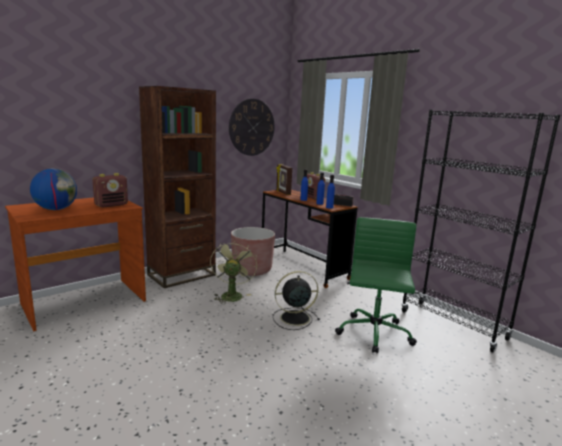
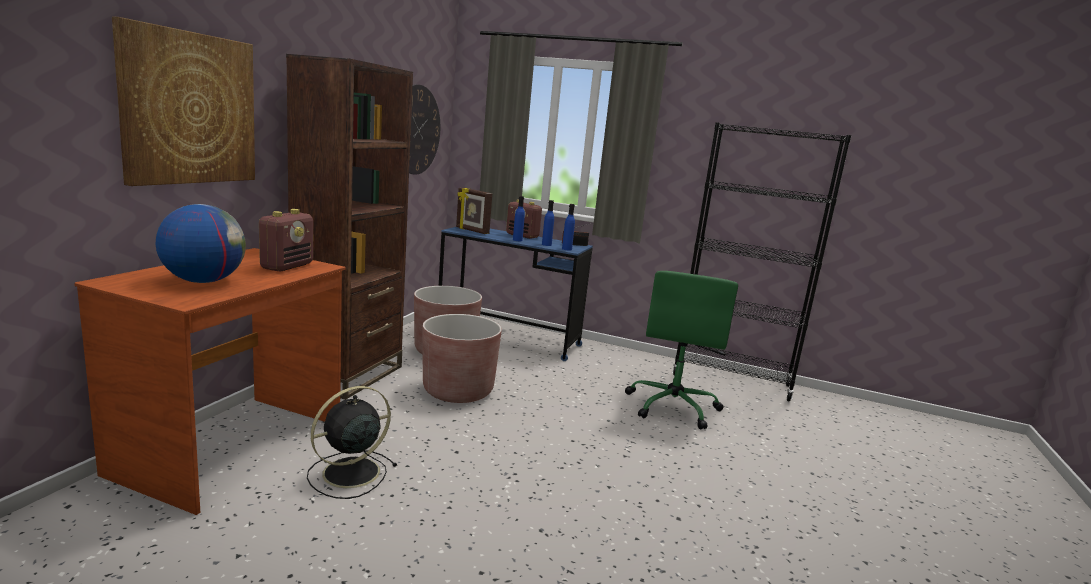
camera: 30 degrees left, 0 degrees up
green fan [210,240,257,304] -> brown planter [423,314,502,403]
brown desk [262,190,358,288] -> blue desk [439,227,593,361]
black fan [273,271,320,330] -> black fan moved to [307,386,398,499]
green office chair [335,217,417,353] -> green office chair turned 150 degrees counterclockwise [625,271,738,429]
none -> picture [112,16,255,186]

